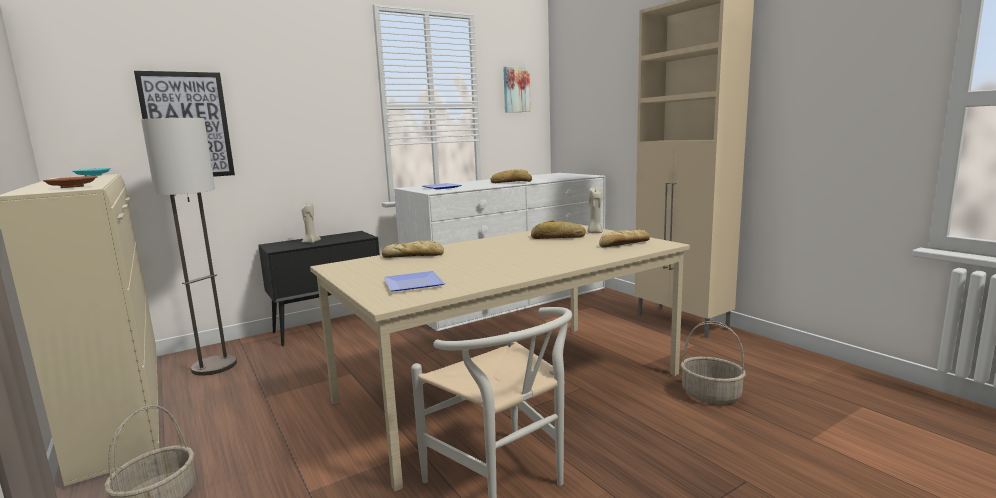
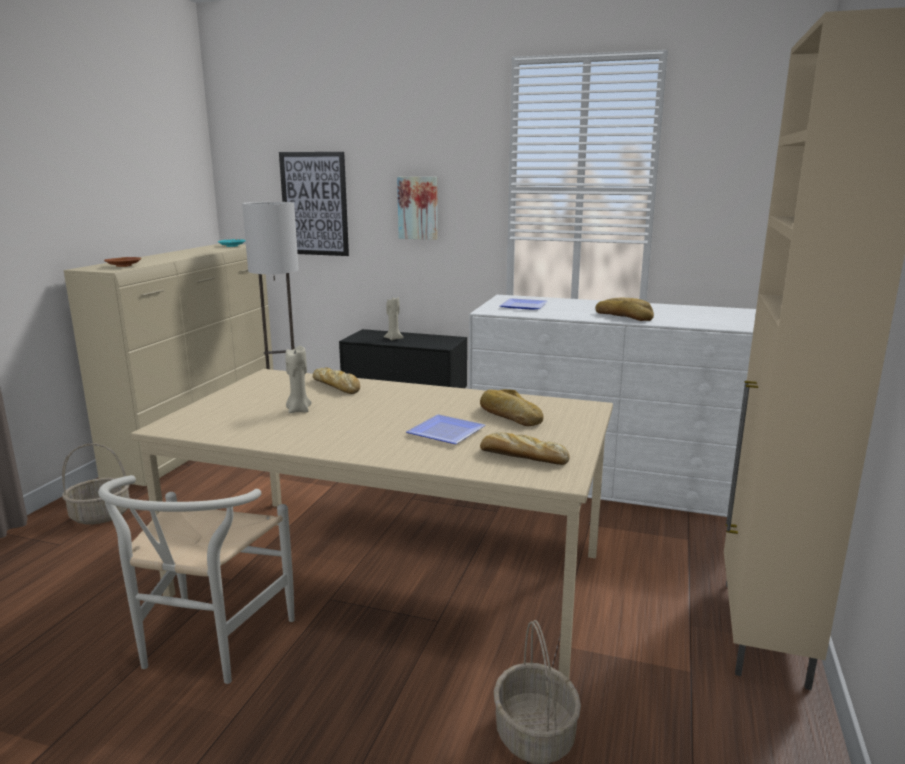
camera: 50 degrees right, 5 degrees up
plate [384,271,445,291] -> plate moved to [406,414,485,444]
picture [503,66,531,112] -> picture moved to [397,177,438,240]
beige candle [587,187,603,233] -> beige candle moved to [285,346,312,413]

